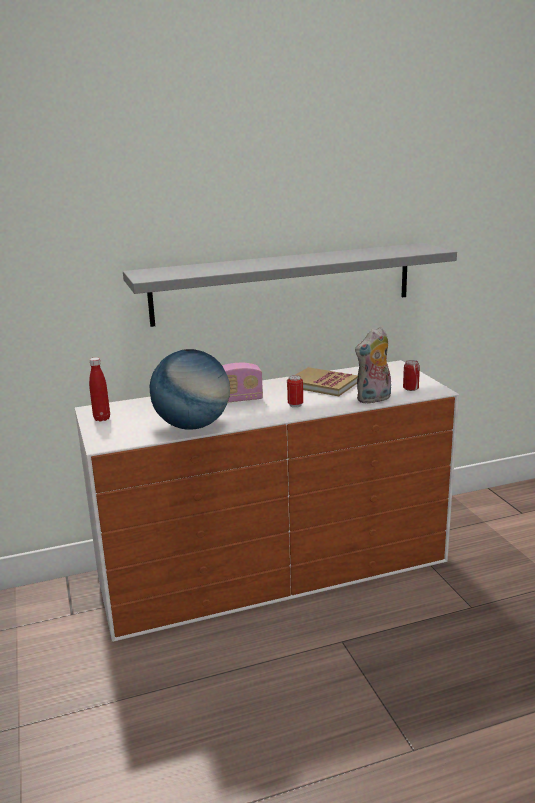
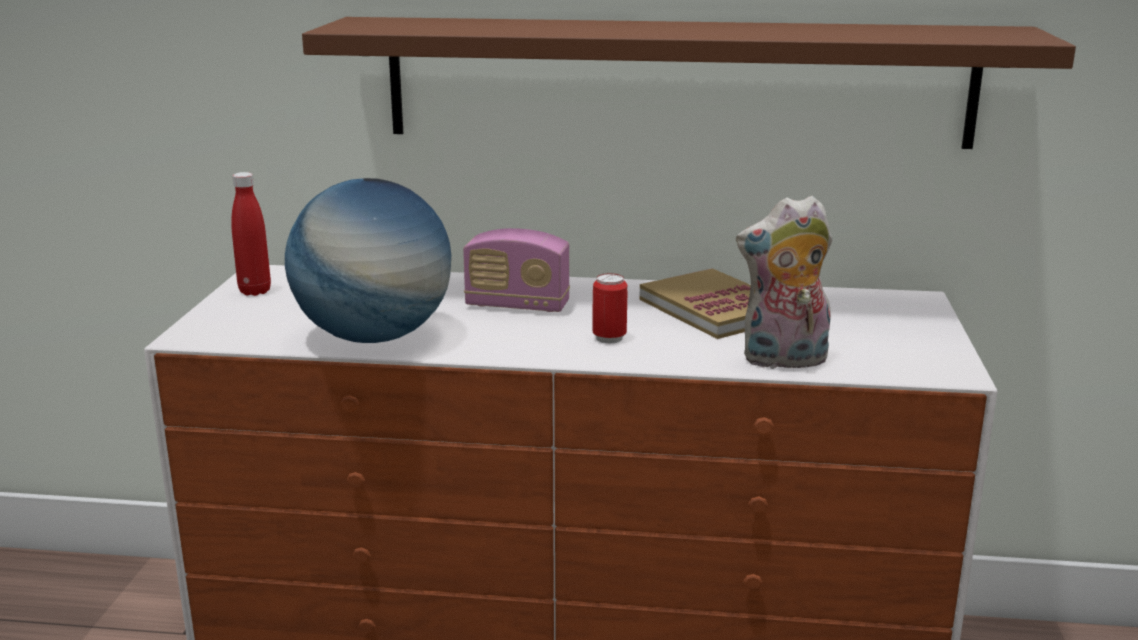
camera: 25 degrees right, 0 degrees up
grey shelf [123,243,457,327] -> brown shelf [302,17,1076,149]
can [403,360,420,391] -> none

